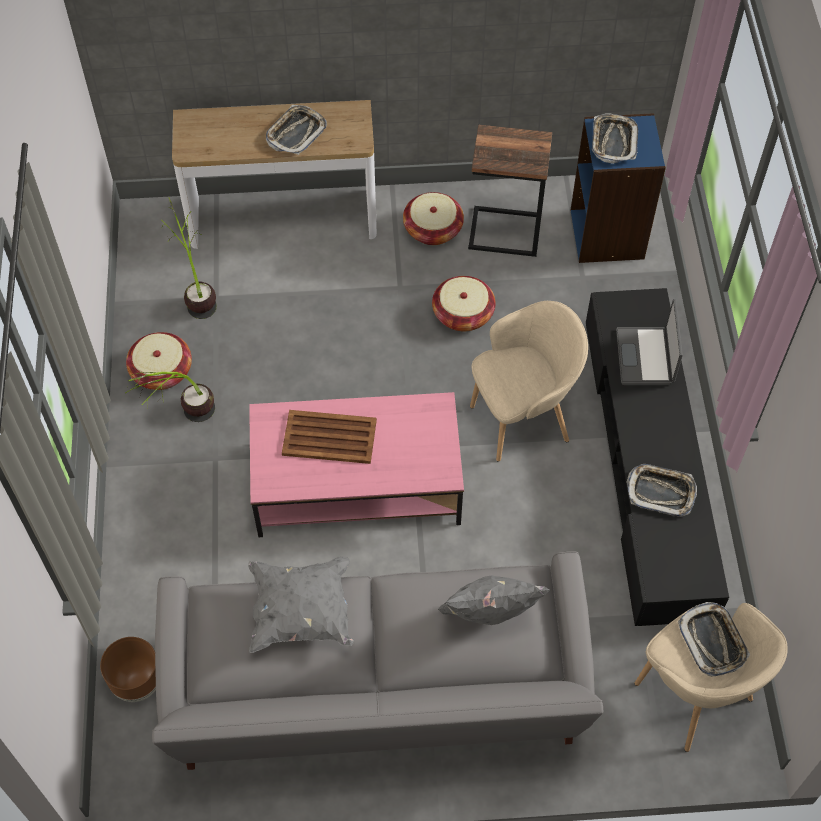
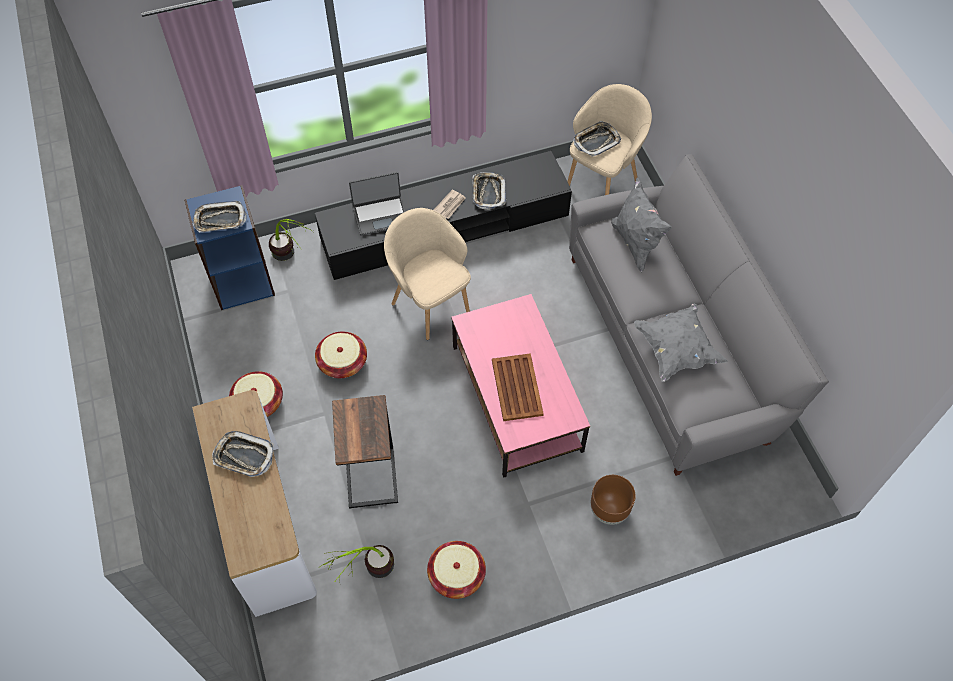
camera: 105 degrees left, 0 degrees up
brown planter [100,637,156,702] -> brown planter moved to [591,475,636,525]
potted plant [126,372,215,422] -> potted plant moved to [269,219,313,261]
side table [468,125,552,257] -> side table moved to [332,395,398,509]
none -> newspaper [434,190,466,219]

